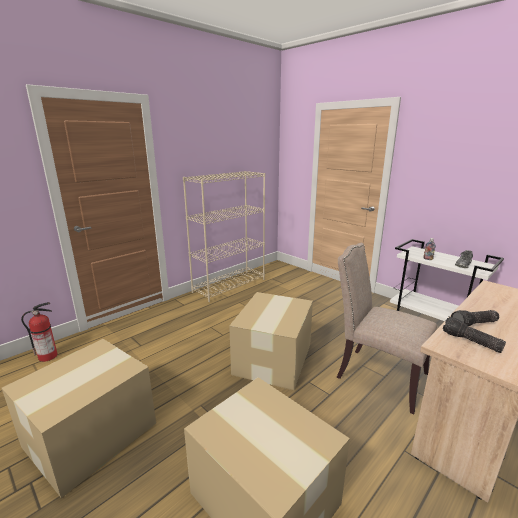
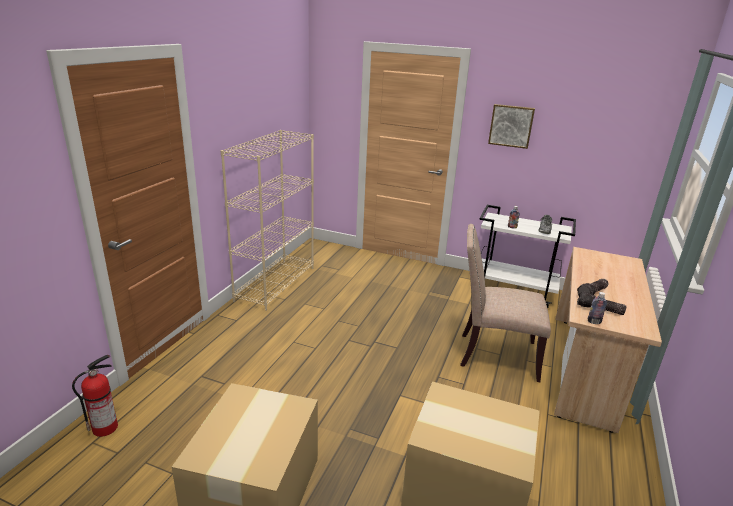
camera: 25 degrees left, 5 degrees up
cardboard box [229,292,313,390] -> none
none -> picture [488,104,535,149]
none -> bottle [588,292,607,324]

